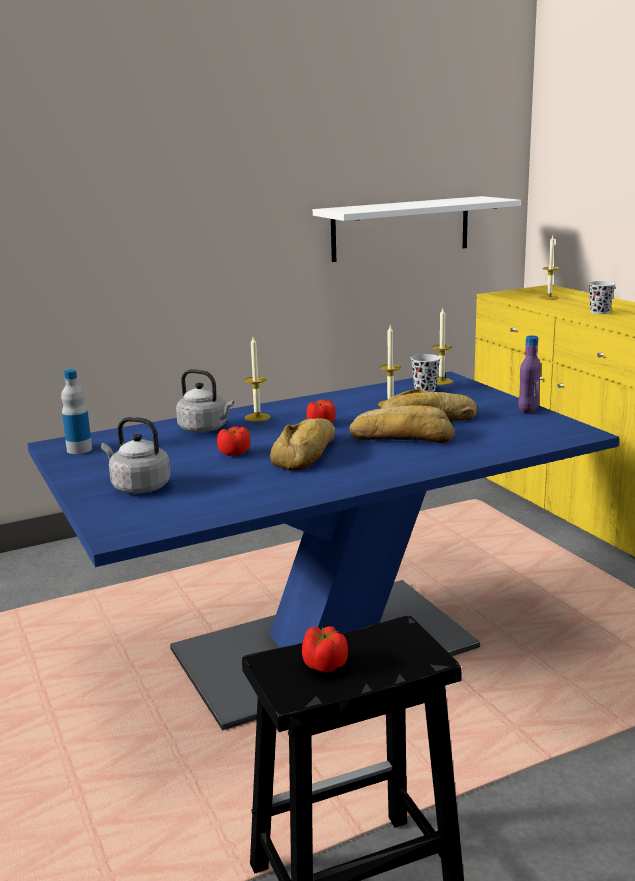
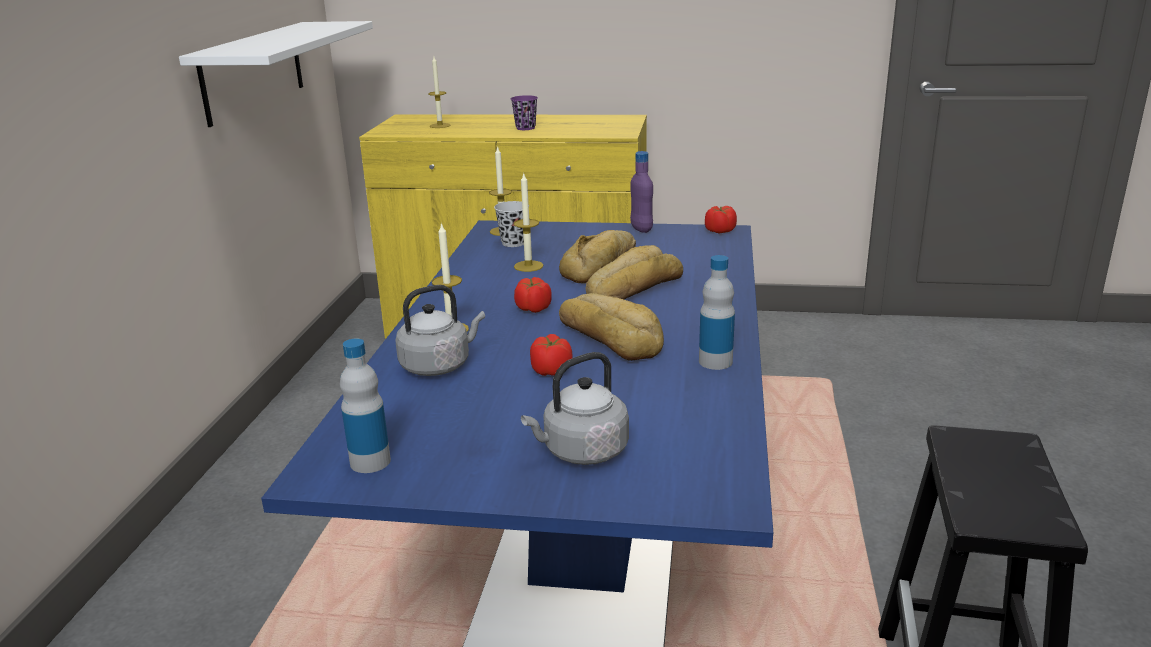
camera: 55 degrees left, 5 degrees up
tomato [302,626,348,673] -> tomato moved to [705,206,737,233]
black cup [588,281,616,314] -> purple cup [511,95,538,130]
none -> bottle [699,255,735,370]

